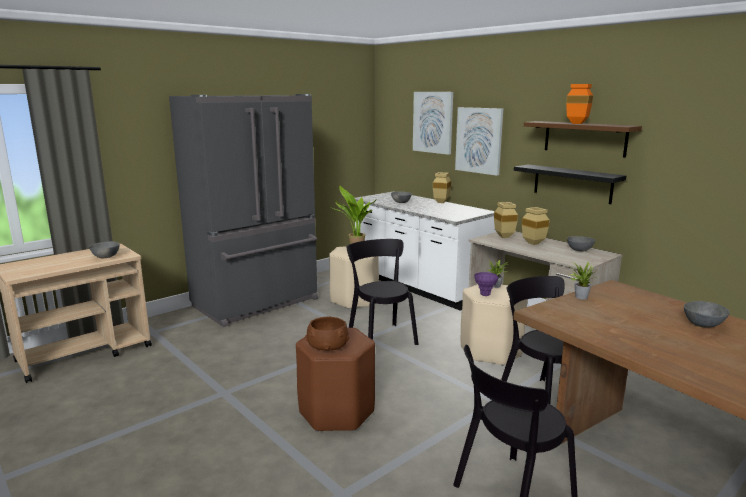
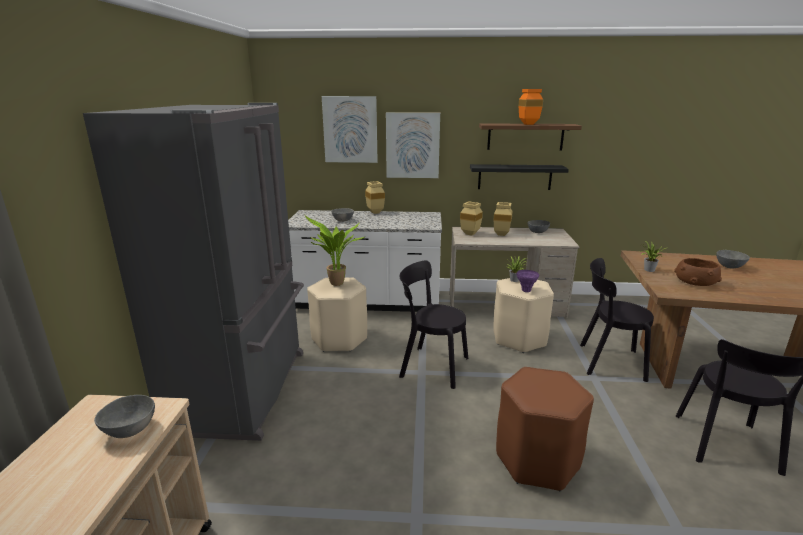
camera: 45 degrees left, 5 degrees up
brown bowl [305,317,349,351] -> brown bowl moved to [674,258,722,286]

